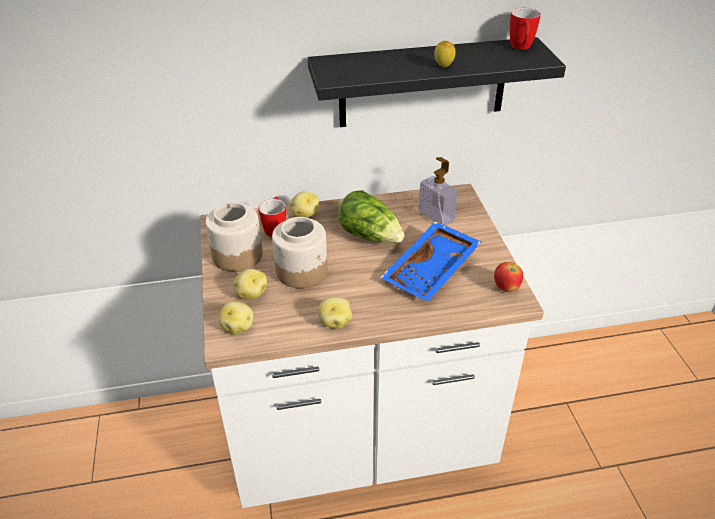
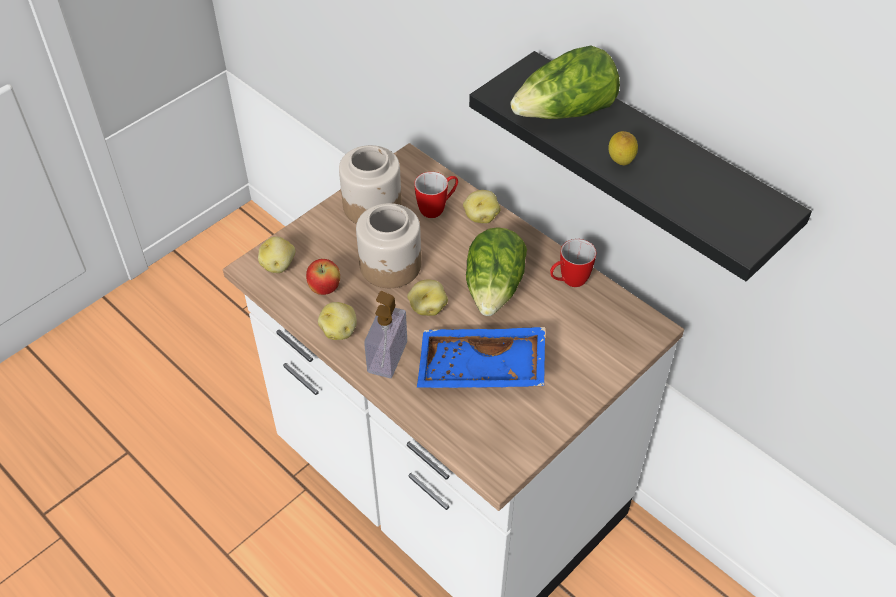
camera: 55 degrees right, 10 degrees up
potato [233,269,267,300] -> potato moved to [407,279,448,316]
soap dispenser [418,157,458,225] -> soap dispenser moved to [364,291,407,378]
apple [494,262,523,292] -> apple moved to [306,259,340,295]
mug [510,8,541,50] -> mug moved to [550,239,596,287]
none -> lettuce [510,46,620,119]

